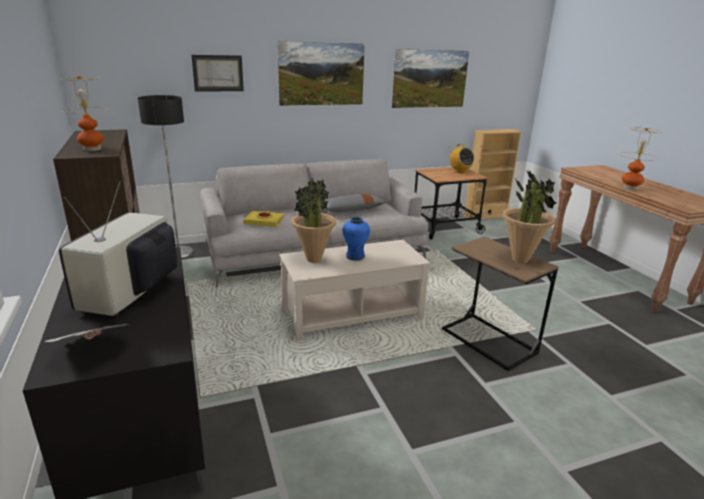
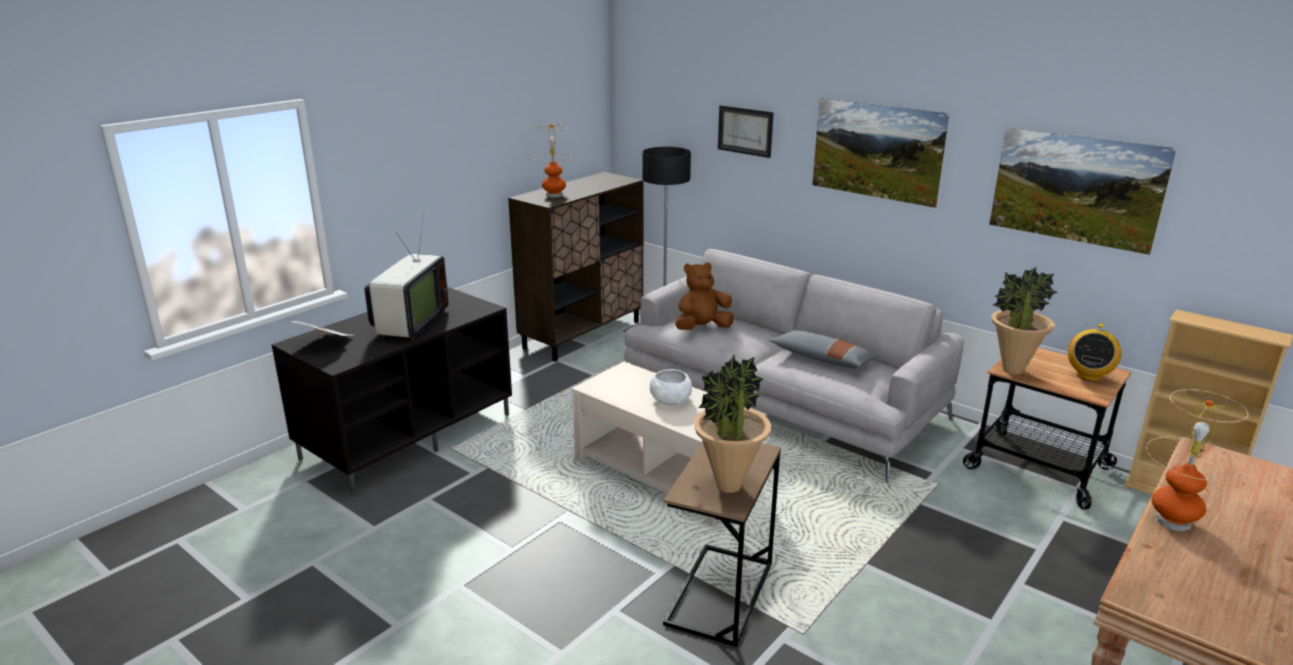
camera: 60 degrees right, 0 degrees up
television [59,181,178,319] -> television turned 120 degrees clockwise [365,212,448,341]
yellow book [243,211,284,227] -> brown plush toy [675,262,734,330]
potted plant [291,178,337,263] -> potted plant moved to [991,267,1058,375]
blue vase [342,217,370,261] -> white bowl [650,369,692,405]

